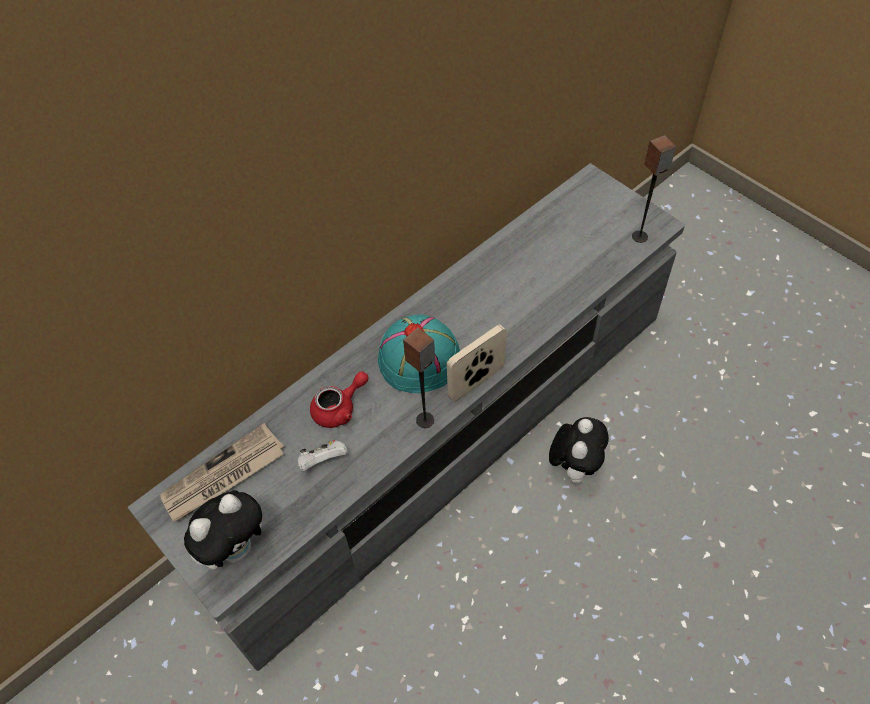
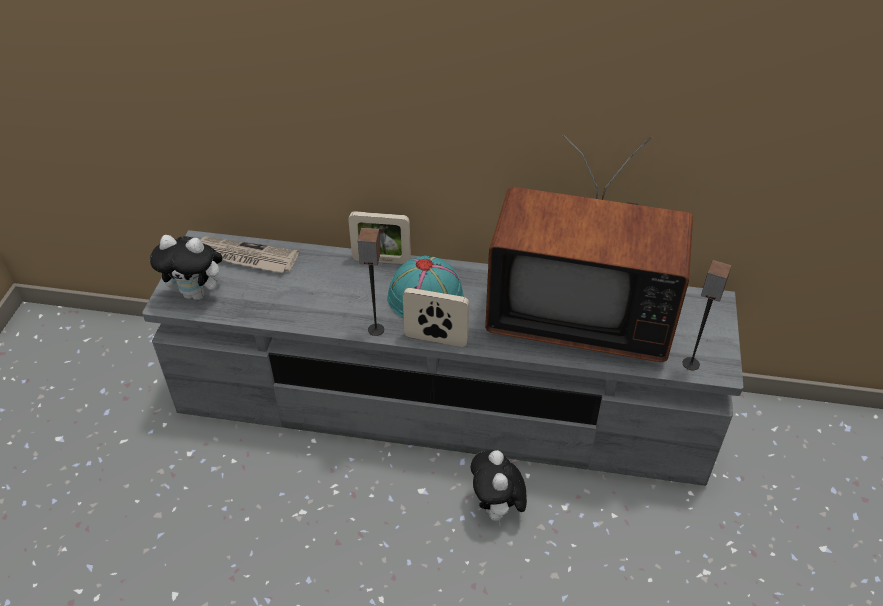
camera: 50 degrees right, 10 degrees down
white game controller [298,440,348,471] -> none
red teapot [310,371,368,428] -> none
plush toy [549,417,609,484] -> plush toy turned 105 degrees clockwise [471,450,527,525]
none -> picture frame [348,211,411,264]
none -> television [485,135,693,362]

